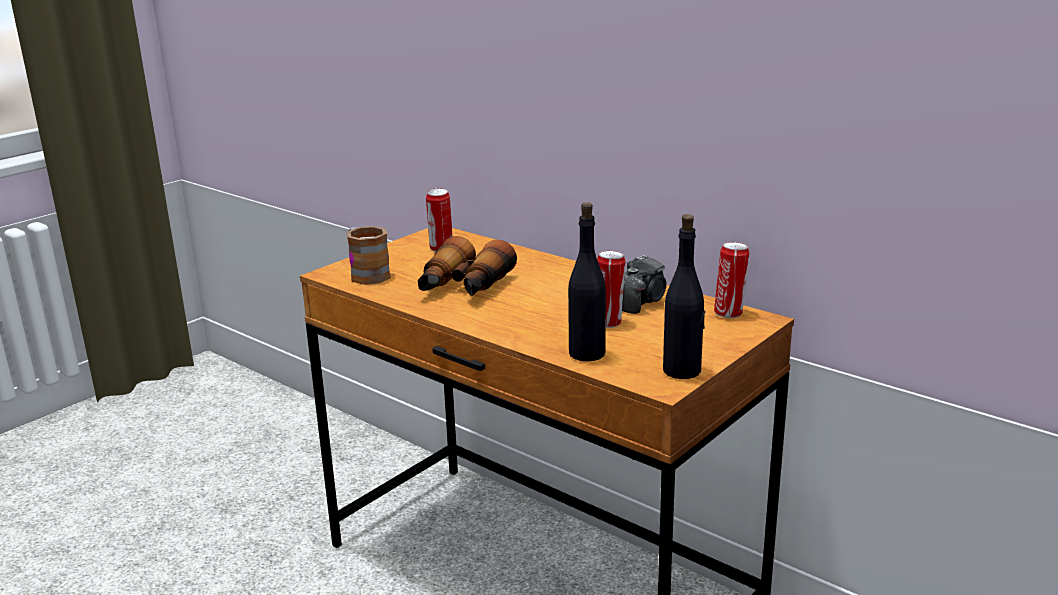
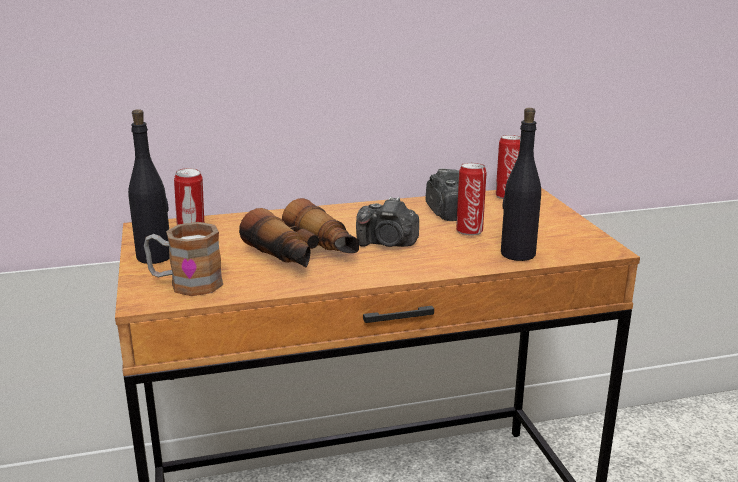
camera: 55 degrees left, 0 degrees up
black bottle [663,214,705,379] -> black bottle moved to [128,109,169,264]
none -> camera [356,197,419,247]

